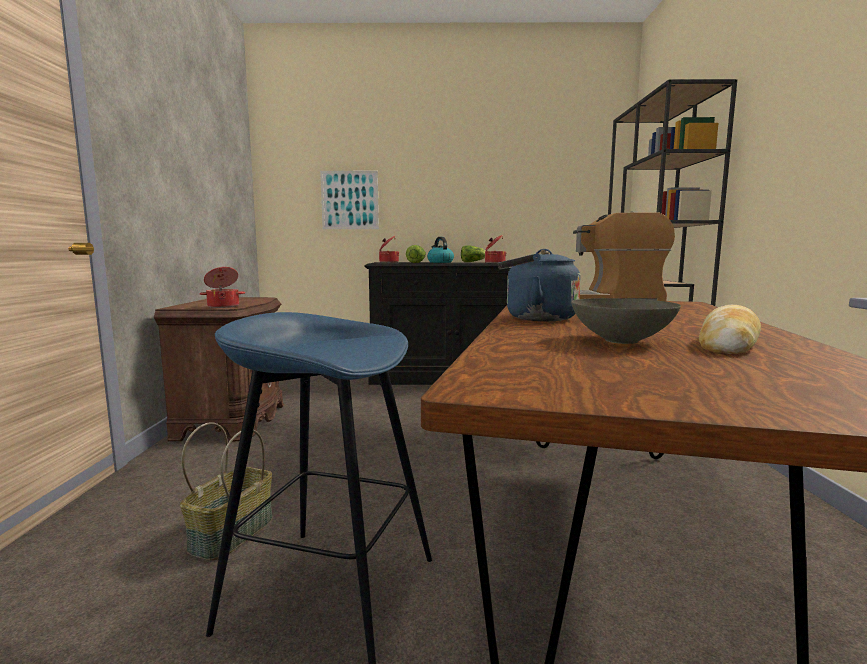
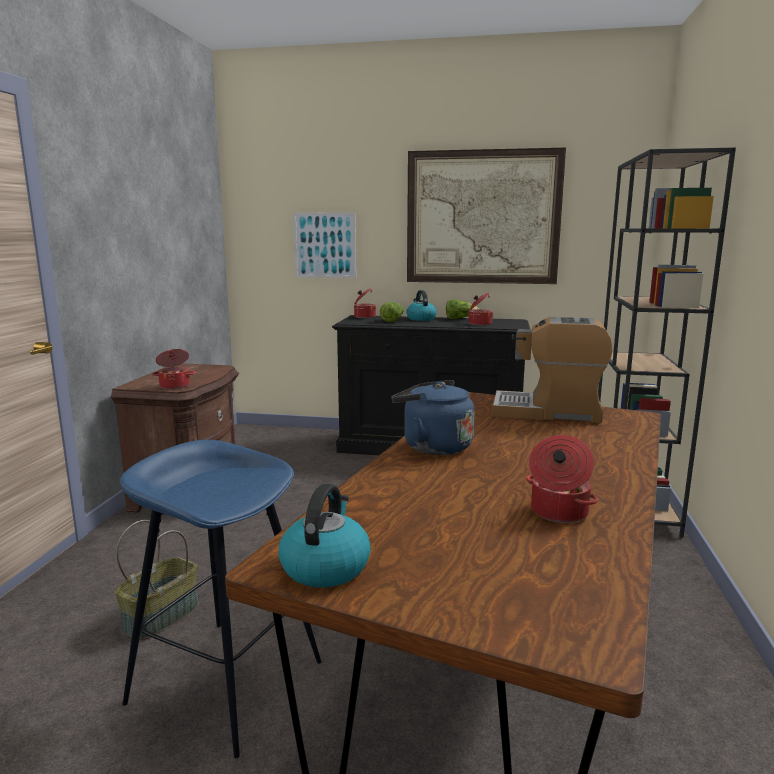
camera: 10 degrees right, 5 degrees up
grey bowl [571,298,681,344] -> none
bread [699,305,761,354] -> cooking pot [526,435,598,523]
none -> kettle [278,484,371,588]
none -> picture [407,148,566,284]

